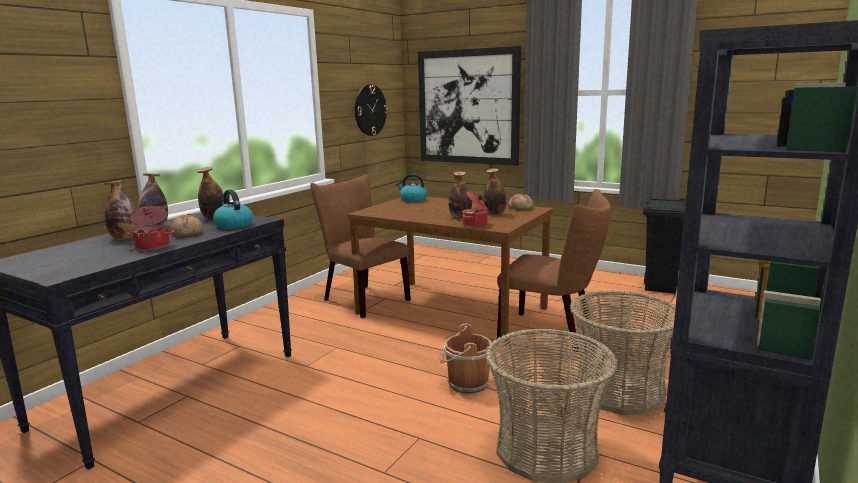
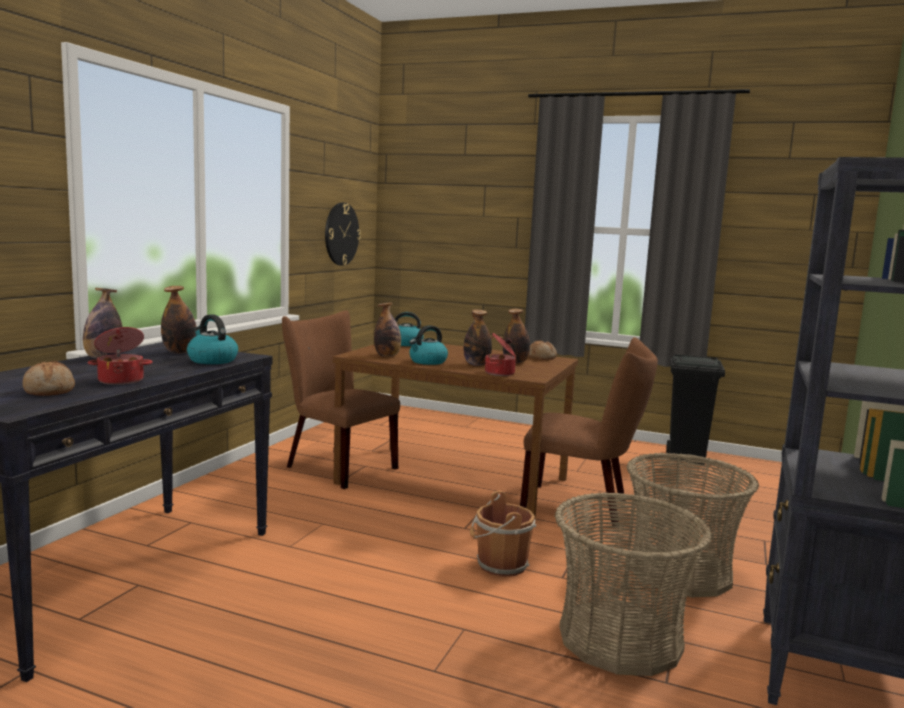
camera: 10 degrees left, 5 degrees down
bottle [104,180,140,240] -> bottle moved to [374,302,401,357]
bread [171,214,203,237] -> bread moved to [23,361,75,396]
picture [418,46,521,166] -> none
none -> kettle [409,325,448,365]

